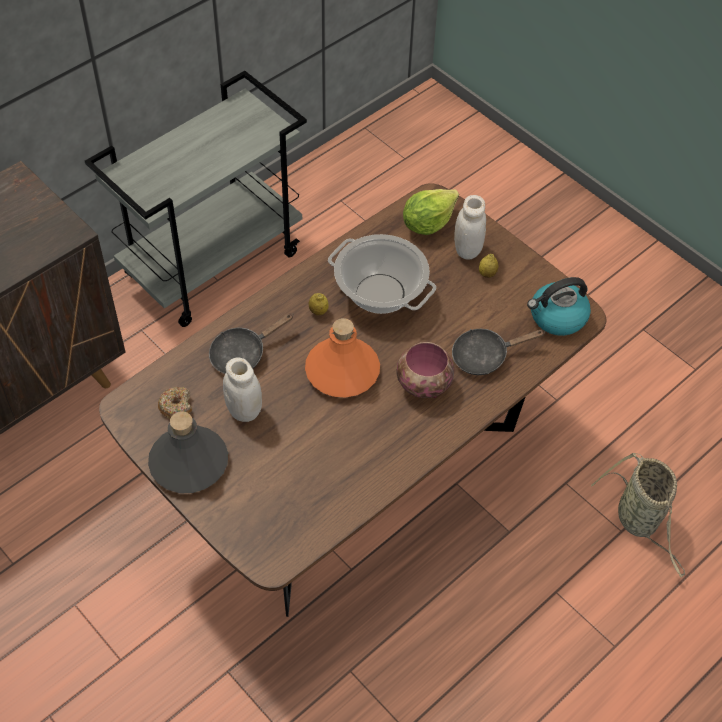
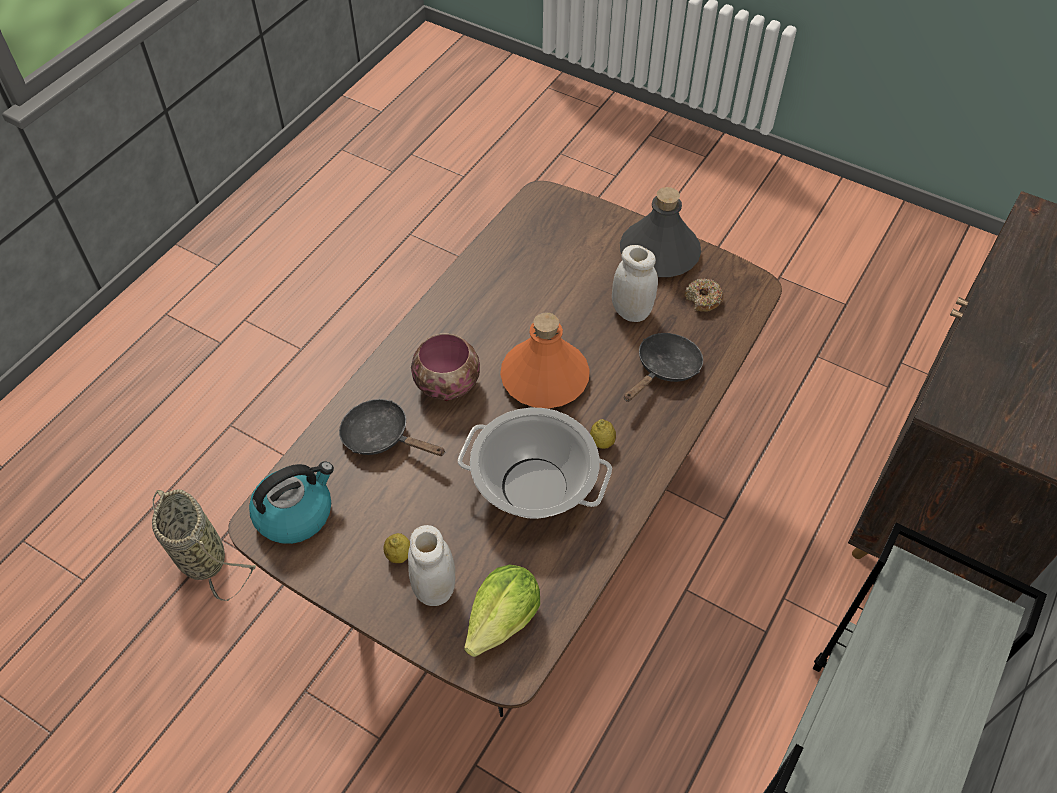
camera: 165 degrees right, 0 degrees up
black frying pan [452,329,544,375] -> black frying pan turned 120 degrees counterclockwise [339,399,445,456]

